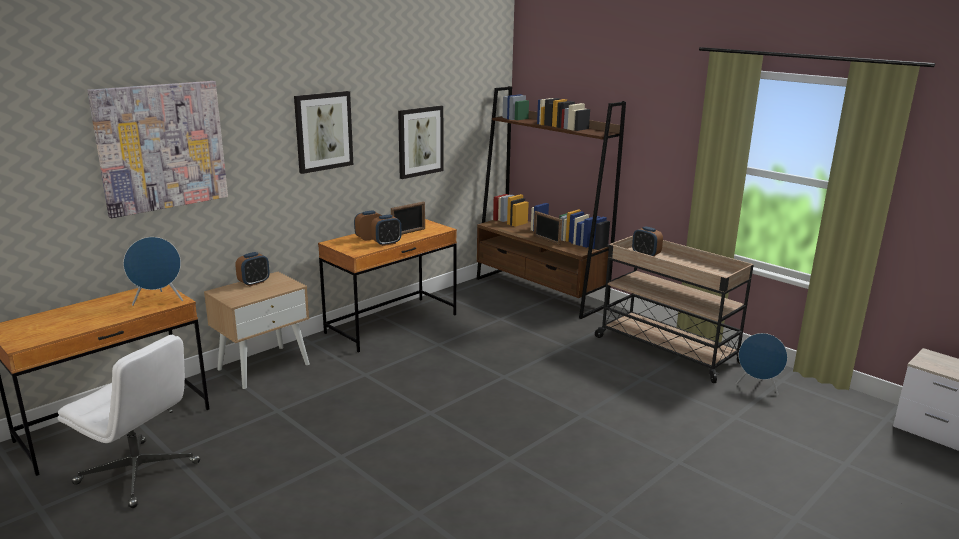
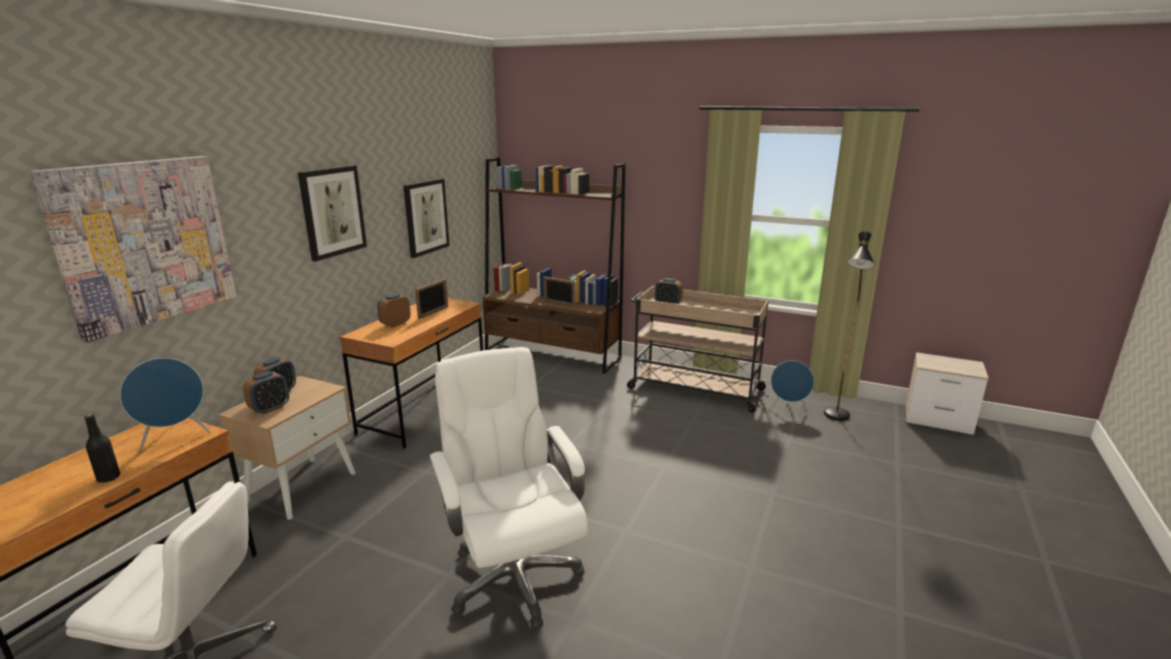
camera: 20 degrees left, 0 degrees up
alarm clock [371,215,401,246] -> alarm clock moved to [243,371,289,415]
none -> black bottle [84,414,120,483]
none -> white office chair [429,347,588,629]
none -> black floor lamp [824,231,875,421]

